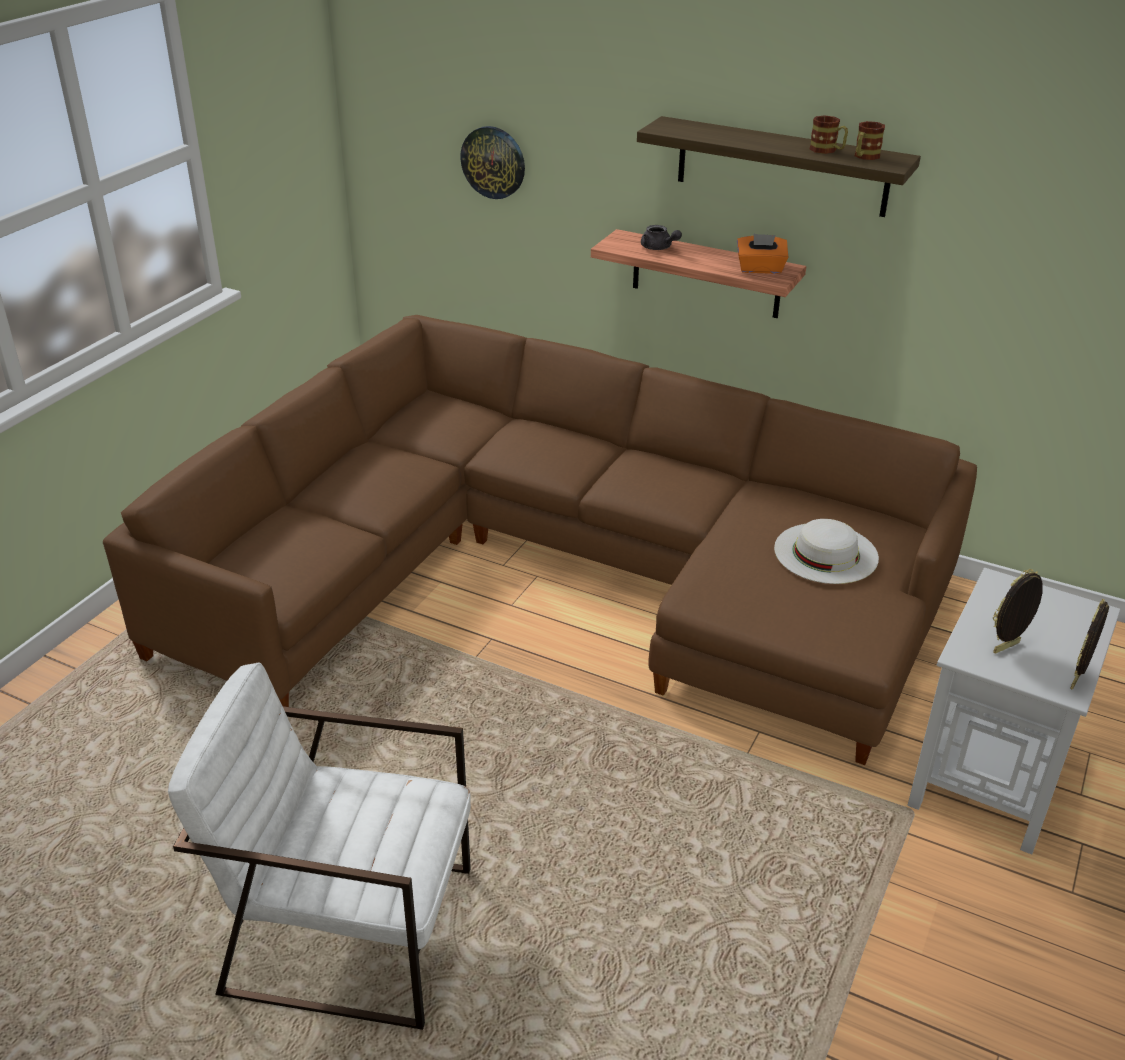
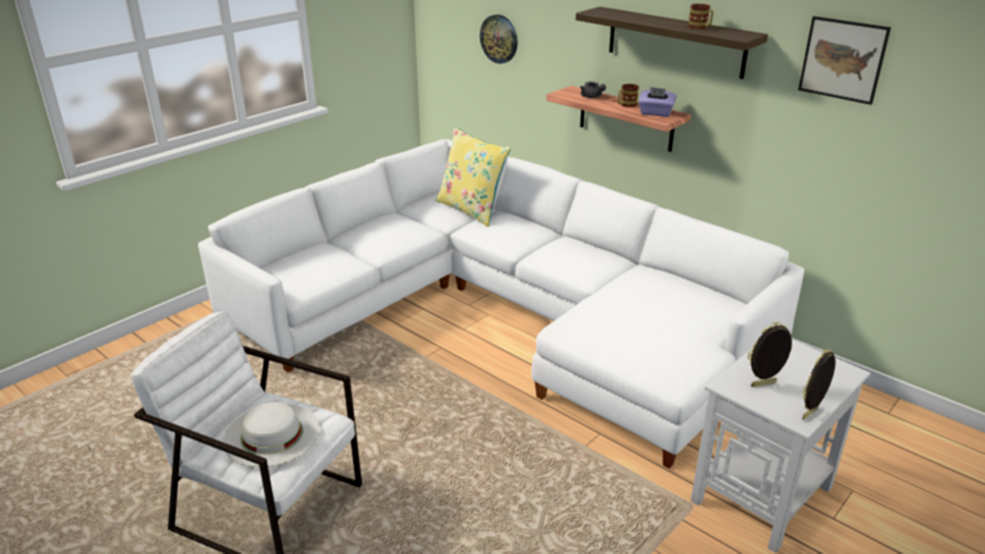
camera: 15 degrees right, 5 degrees down
brown sofa [103,315,977,765] -> white sofa [198,139,805,469]
orange tissue box [737,234,789,274] -> purple tissue box [639,87,677,117]
white hat [774,519,879,584] -> white hat moved to [223,402,320,467]
mug [854,121,885,160] -> mug moved to [618,84,639,107]
none -> yellow pillow [435,127,511,227]
none -> picture [798,16,891,105]

